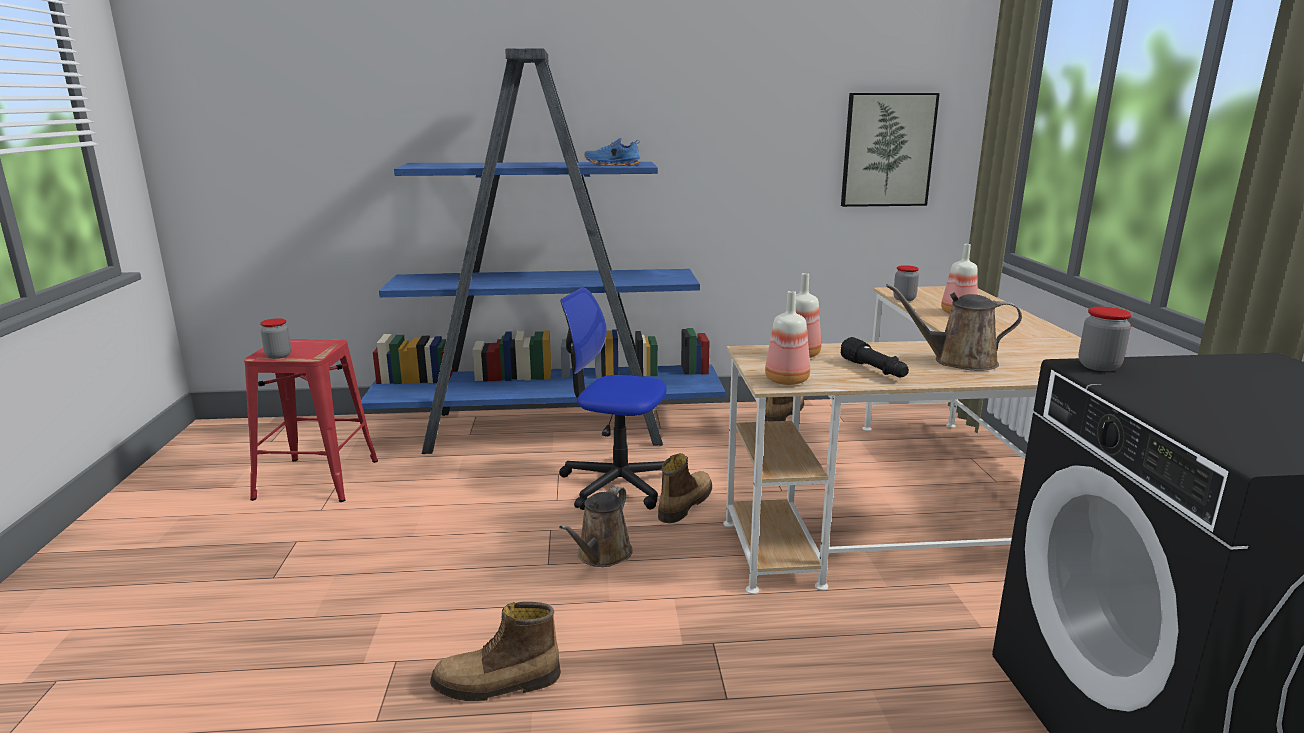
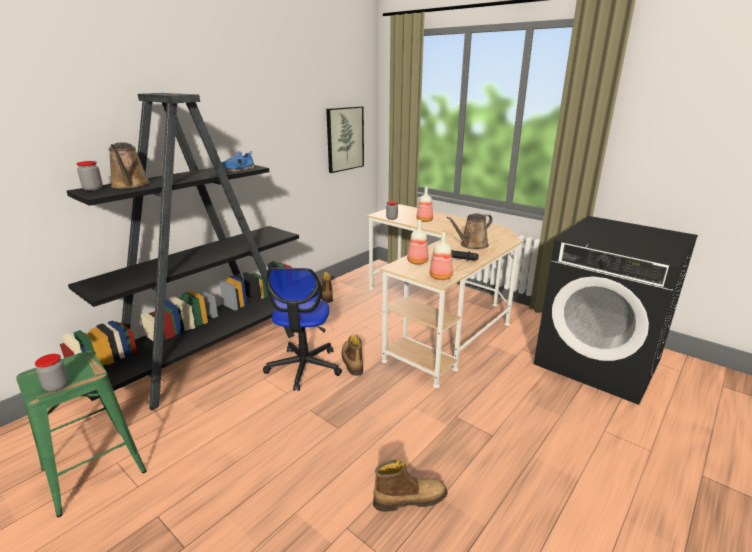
camera: 45 degrees left, 5 degrees up
red stool [244,339,378,502] -> green stool [16,351,147,517]
blue bookcase [361,48,726,454] -> black bookcase [60,93,299,411]
boot [430,602,561,701] -> boot turned 135 degrees counterclockwise [373,459,447,512]
office chair [559,288,666,510] -> office chair turned 60 degrees counterclockwise [263,267,342,391]
brown watering can [559,486,633,567] -> brown watering can moved to [109,142,150,189]
jar [1079,307,1132,371] -> jar moved to [76,161,103,191]

